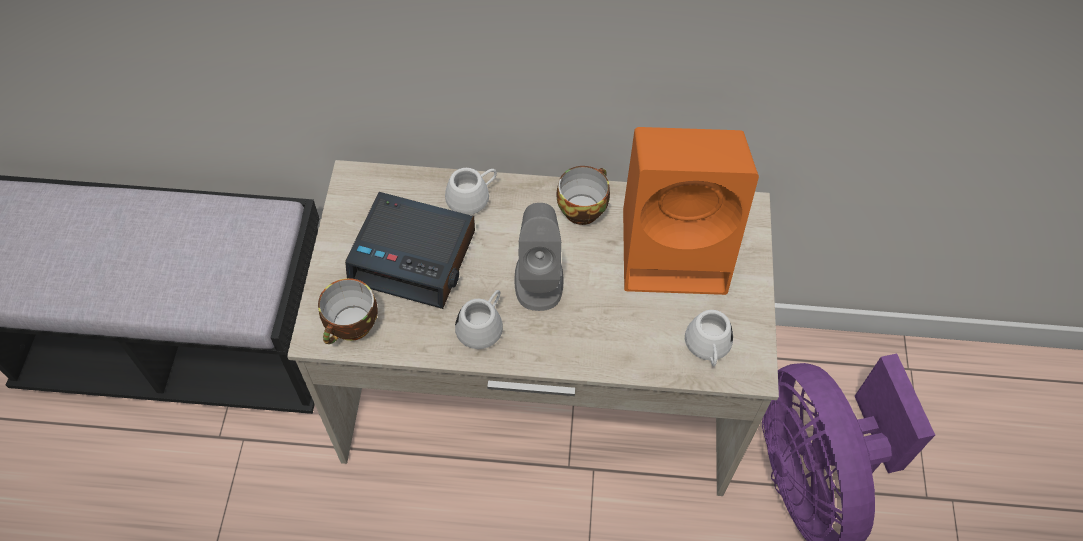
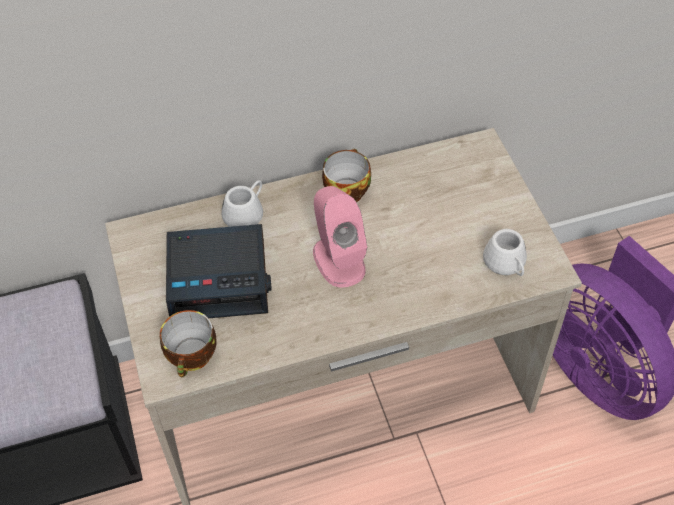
camera: 20 degrees left, 5 degrees down
white mug [455,290,503,349] -> none
grey speaker [514,203,563,311] -> pink speaker [313,186,367,288]
orange speaker [623,127,759,295] -> none

